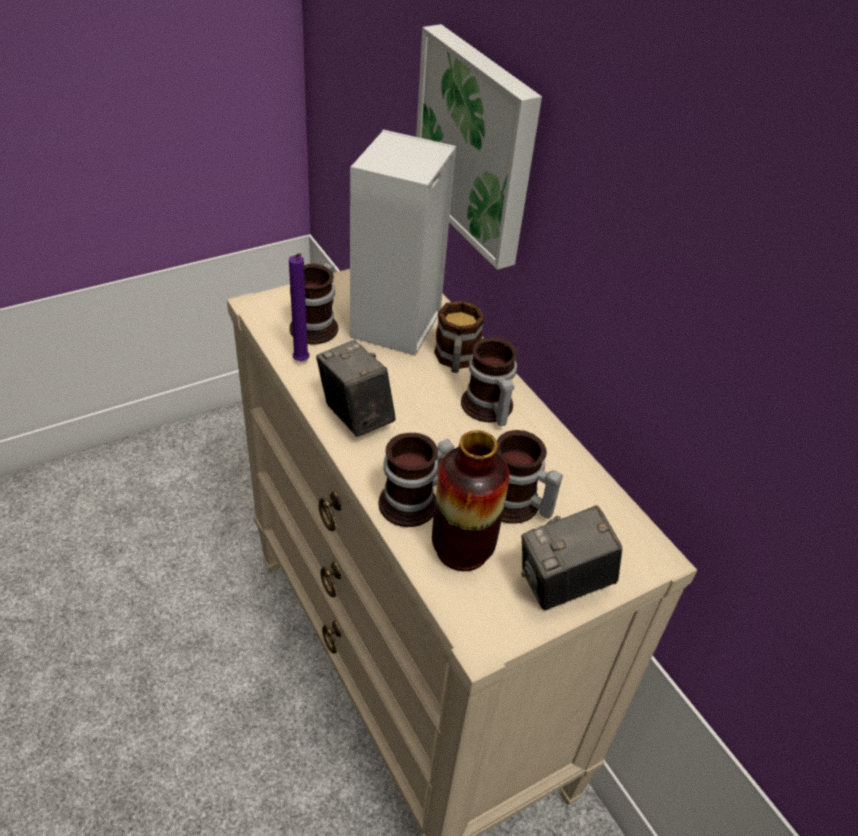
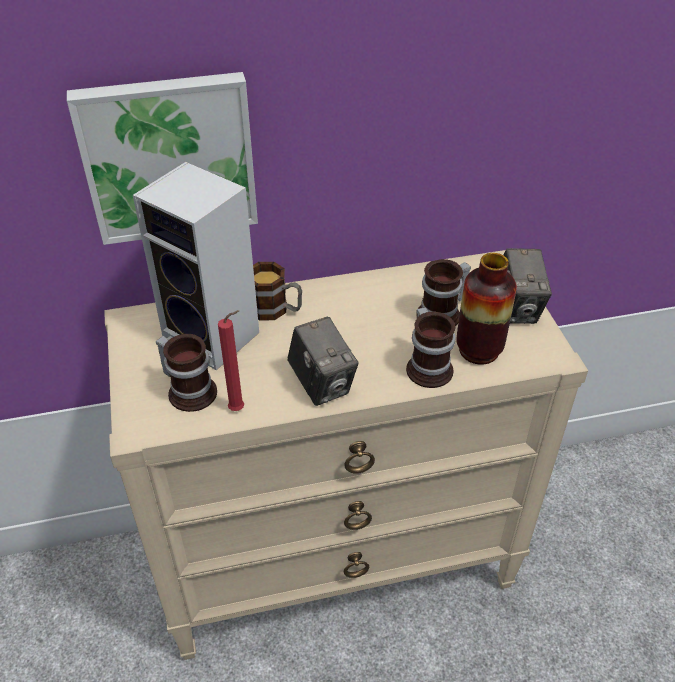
camera: 70 degrees left, 0 degrees up
purple candle [289,253,309,361] -> red candle [218,310,244,411]
camera [316,340,396,437] -> camera turned 105 degrees counterclockwise [288,316,359,406]
mug [461,337,518,426] -> none

